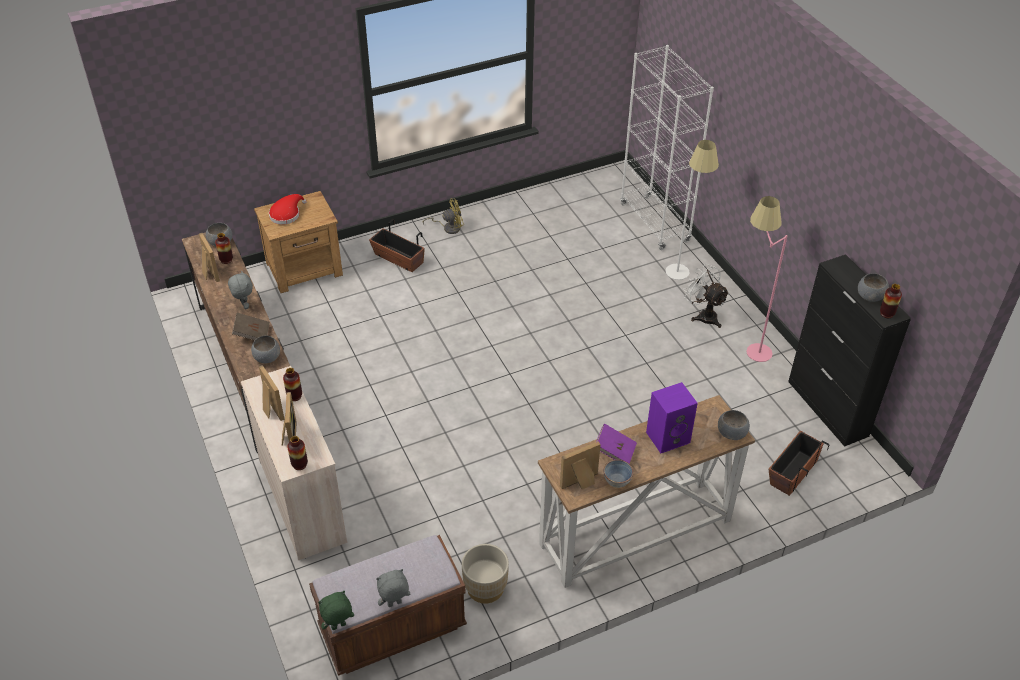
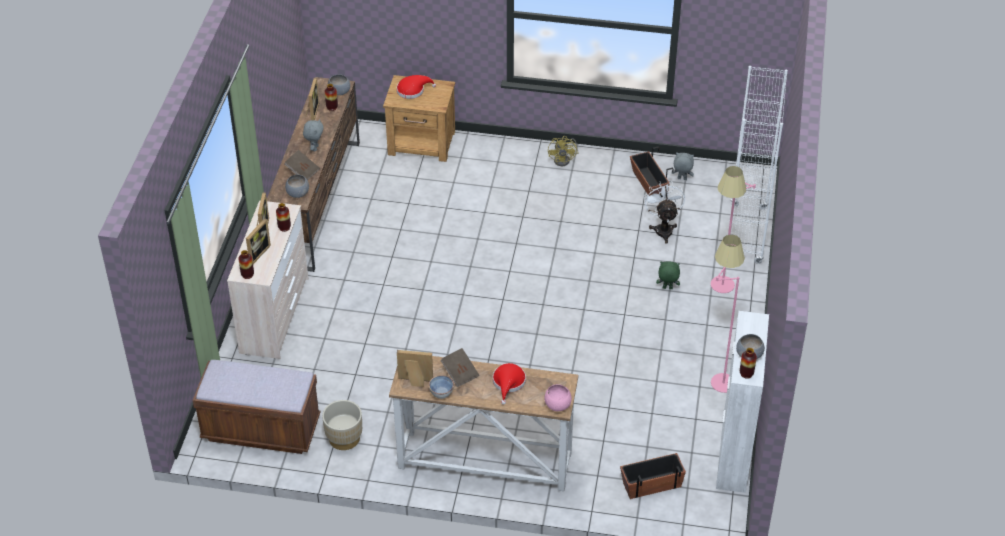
camera: 35 degrees right, 0 degrees up
green plush toy [318,591,354,630] -> green plush toy moved to [656,261,680,289]
planter [369,219,425,272] -> planter moved to [630,146,673,196]
grey plush toy [376,569,410,607] -> grey plush toy moved to [672,152,694,180]
yellow fan [423,198,464,234] -> yellow fan turned 75 degrees clockwise [548,136,578,166]
purple book [596,424,637,464] -> brown book [440,348,479,387]
purple speaker [646,382,698,453] -> red hat [493,363,526,405]
white floor lamp [665,140,719,280] -> pink floor lamp [711,166,756,293]
white fan [683,263,729,328] -> white fan moved to [644,181,685,244]
grey bowl [718,410,750,440] -> pink bowl [544,384,572,411]
black cabinet [788,254,911,447] -> white cabinet [716,311,769,493]

